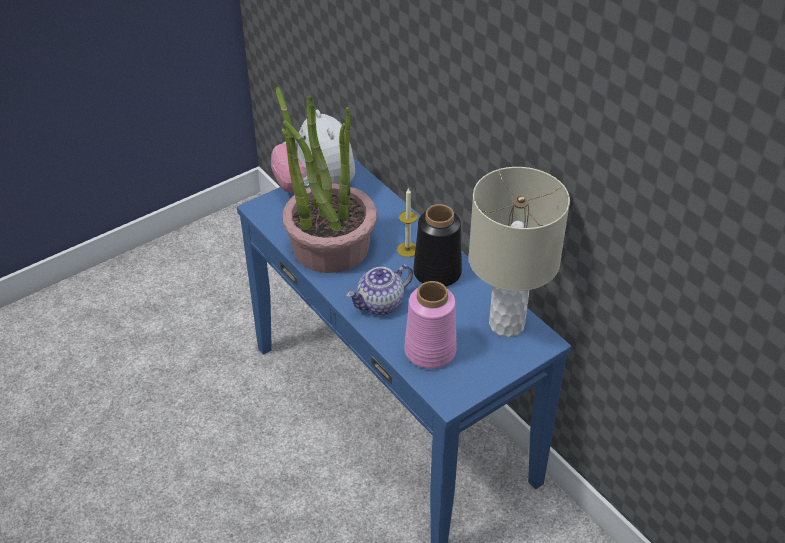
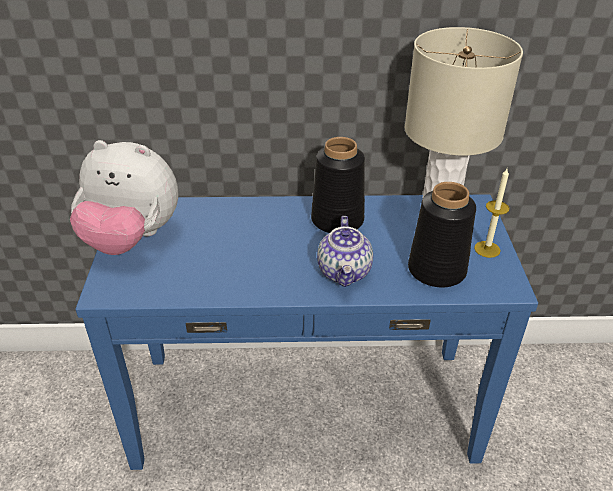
camera: 55 degrees left, 5 degrees down
potted plant [275,87,377,273] -> none
candle [397,187,418,257] -> candle moved to [474,169,509,258]
pink vase [404,281,456,369] -> black vase [408,182,476,287]

